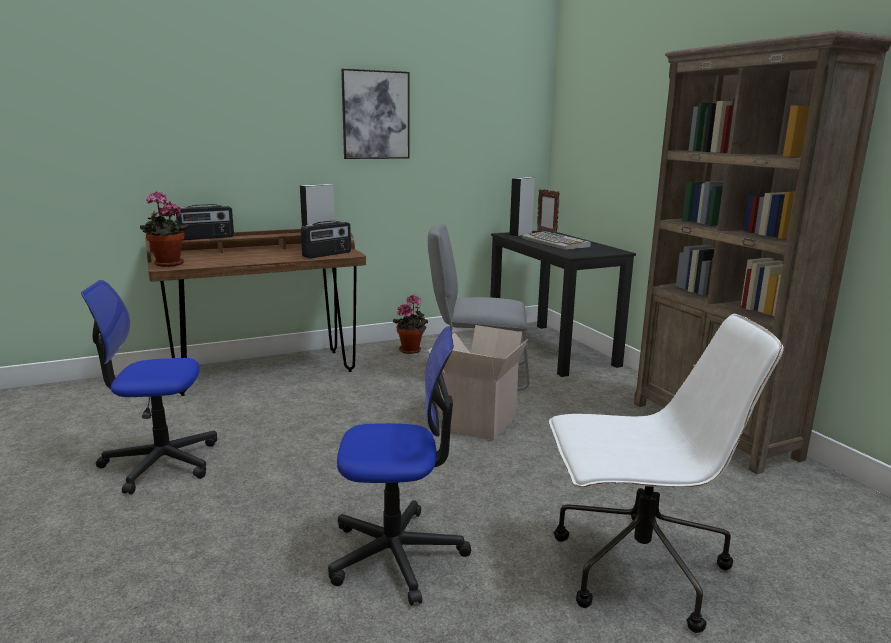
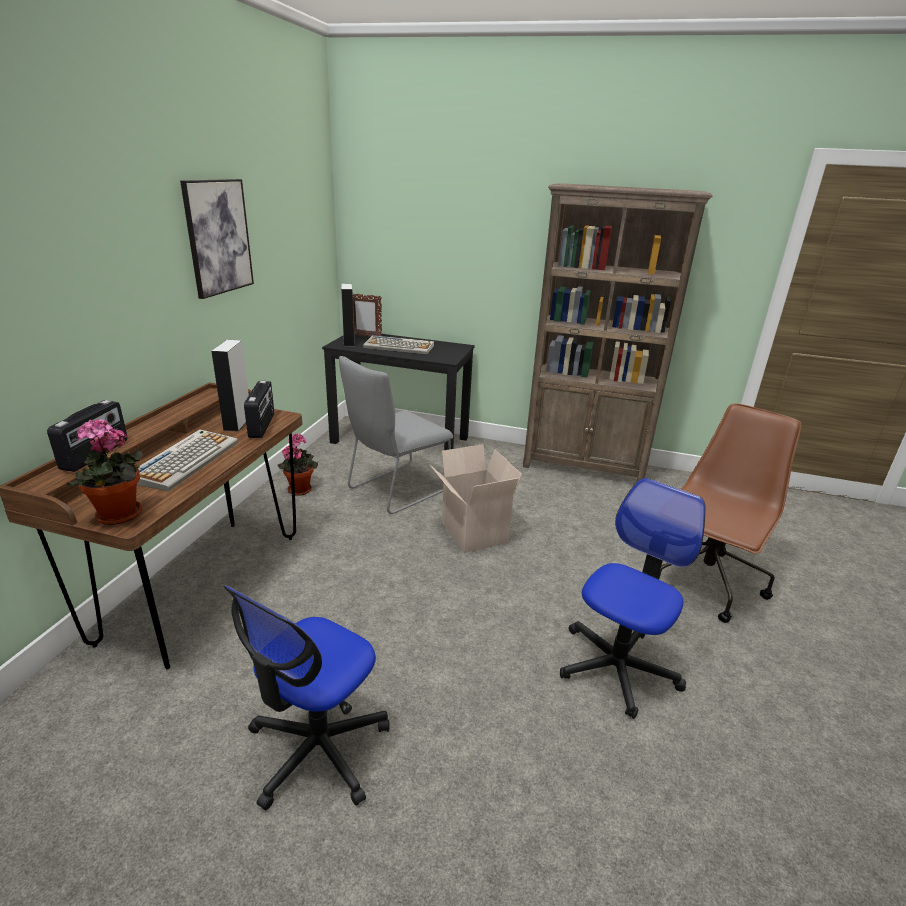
camera: 50 degrees left, 10 degrees up
white office chair [549,314,784,633] -> brown office chair [658,404,802,623]
none -> keyboard [137,429,238,491]

